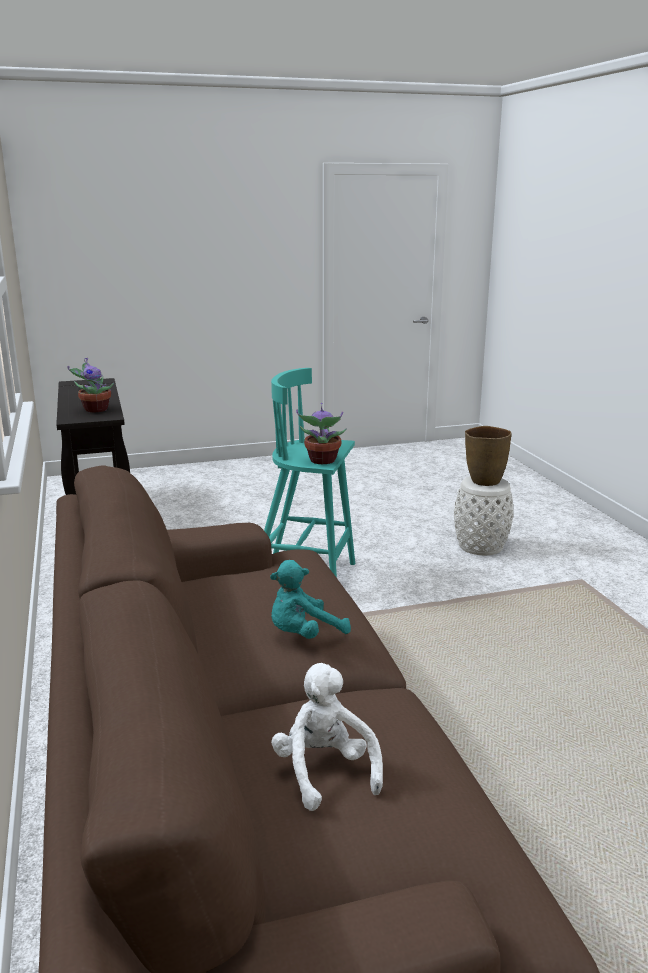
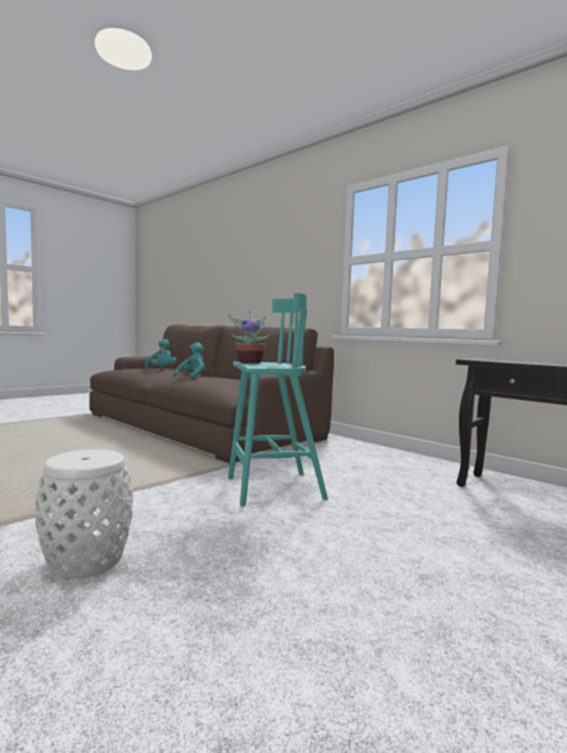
camera: 150 degrees right, 15 degrees down
potted plant [68,358,114,412] -> none
white plush toy [271,663,383,811] -> turquoise plush toy [145,339,177,369]
brown vase [465,426,512,486] -> none

